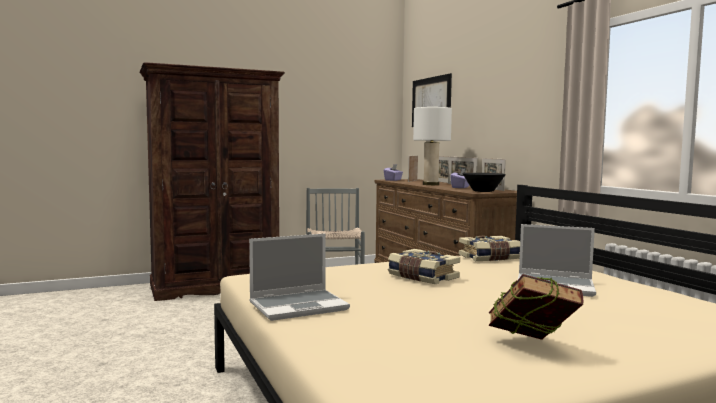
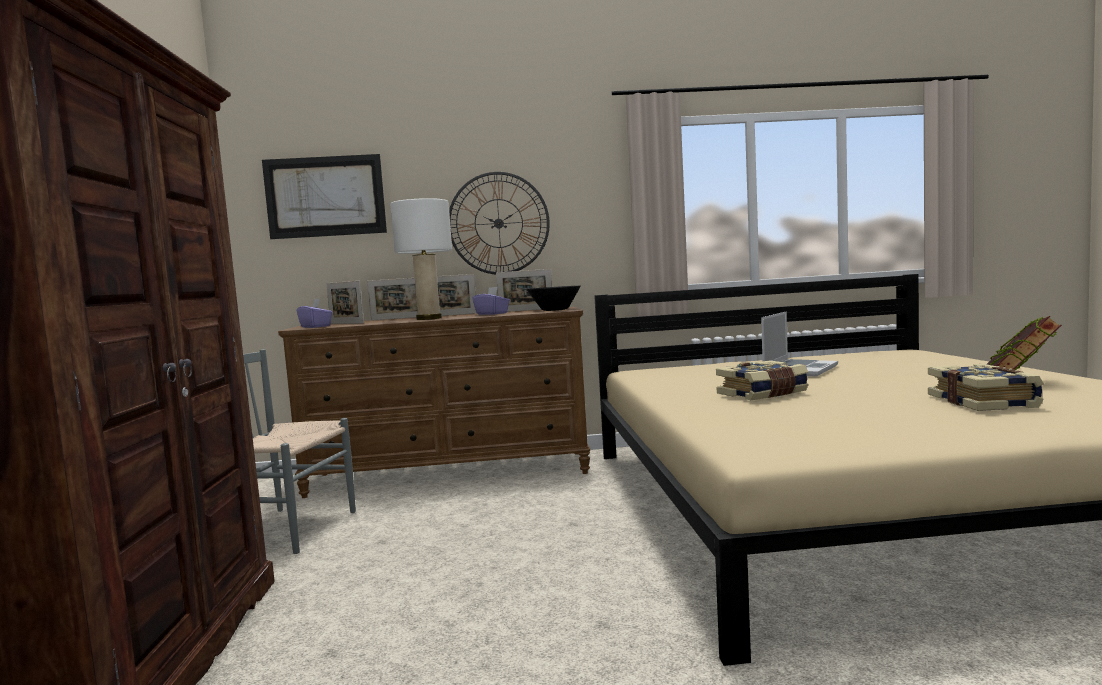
camera: 70 degrees left, 0 degrees up
laptop [249,234,350,321] -> none
book [459,236,520,261] -> book moved to [928,364,1044,411]
none -> wall clock [449,172,550,274]

